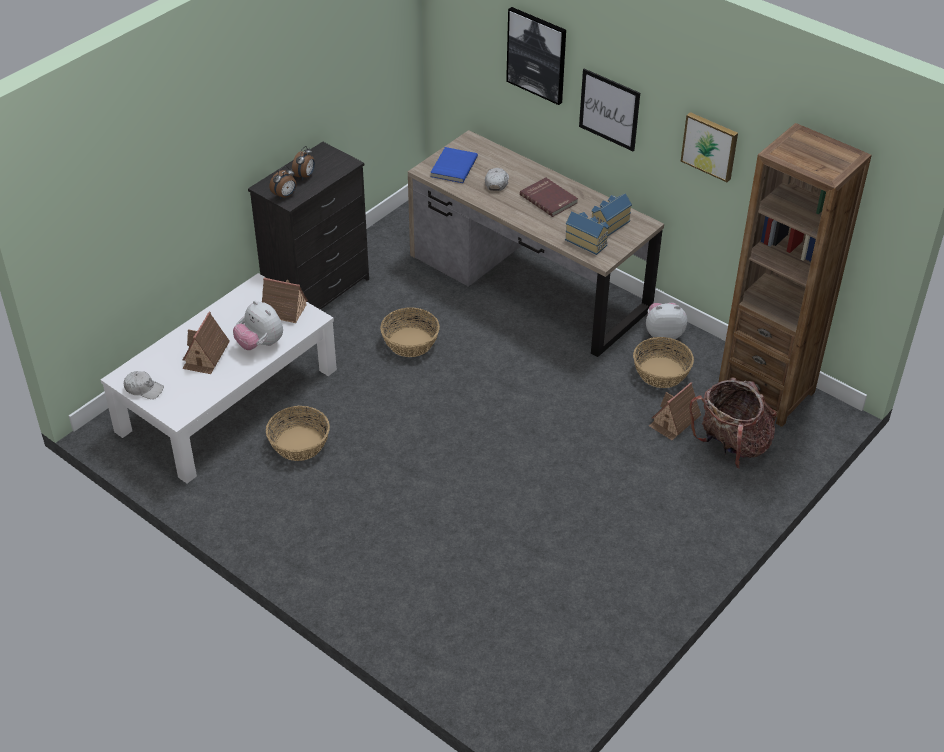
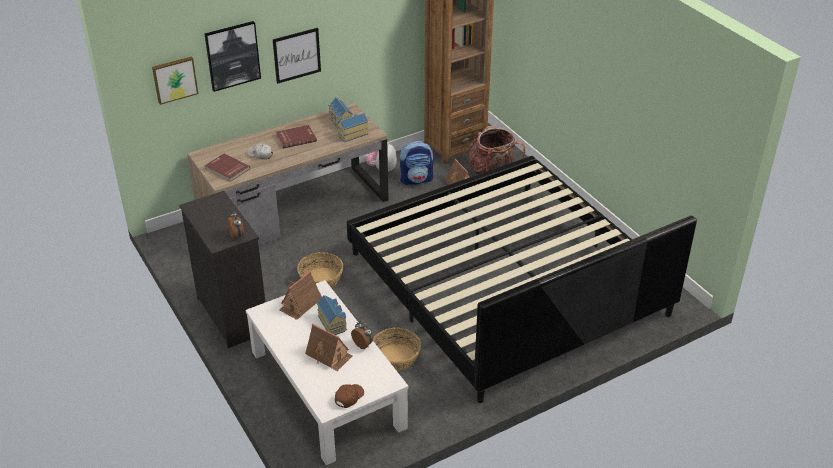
camera: 70 degrees left, 5 degrees down
white cap [124,371,164,399] -> brown cap [335,384,364,408]
plush toy [233,301,283,350] -> toy house [317,295,347,335]
alarm clock [292,146,315,180] -> alarm clock moved to [351,321,373,349]
blue book [430,147,478,183] -> red book [205,154,250,182]
basket [633,337,694,388] -> backpack [400,141,433,185]
picture [681,112,738,182] -> picture moved to [152,57,198,105]
none -> bed [347,156,697,403]

